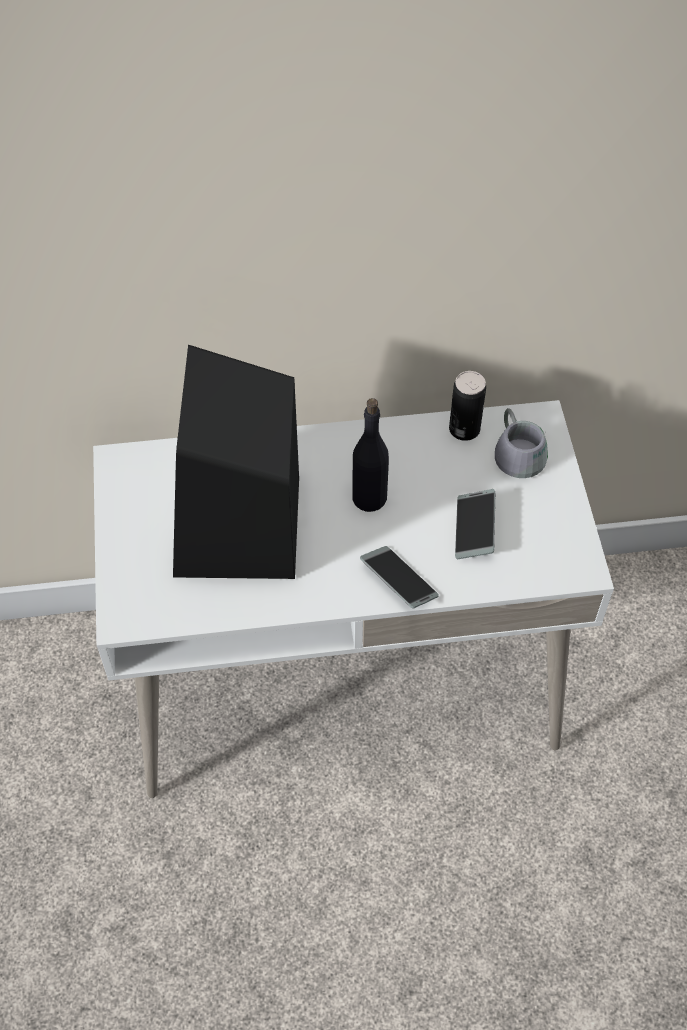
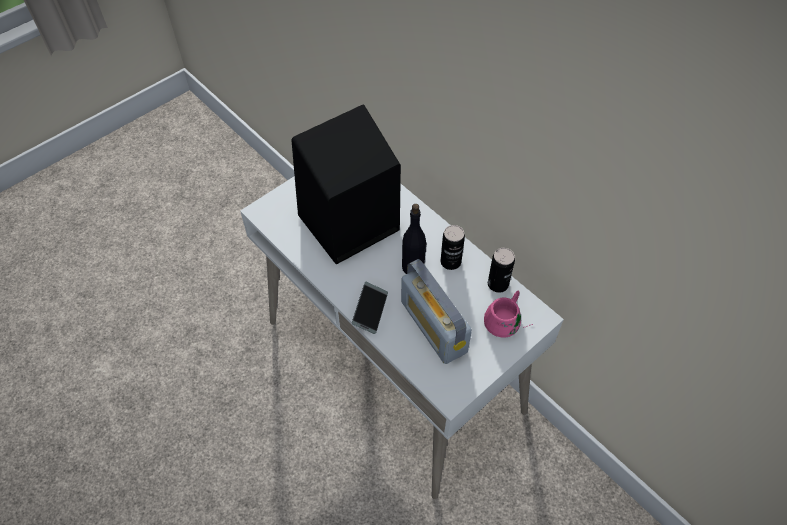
camera: 55 degrees right, 0 degrees up
phone [455,489,495,559] -> radio [401,259,472,364]
grey mug [495,408,548,478] -> pink mug [484,291,532,337]
none -> can [441,225,465,270]

